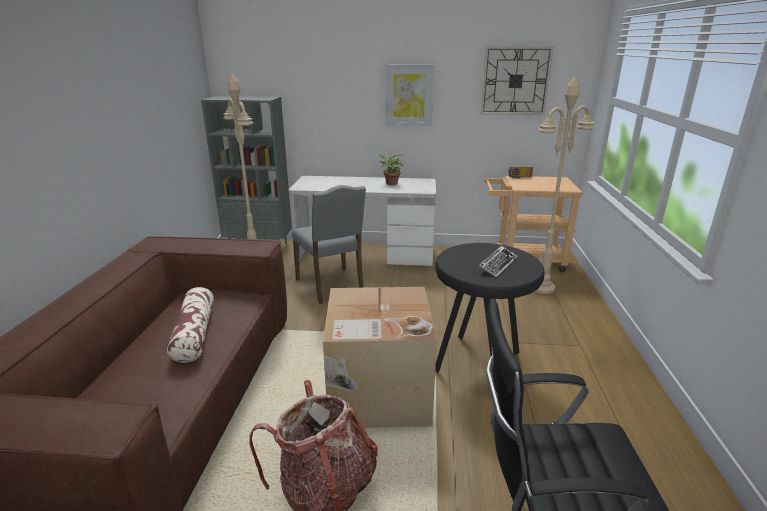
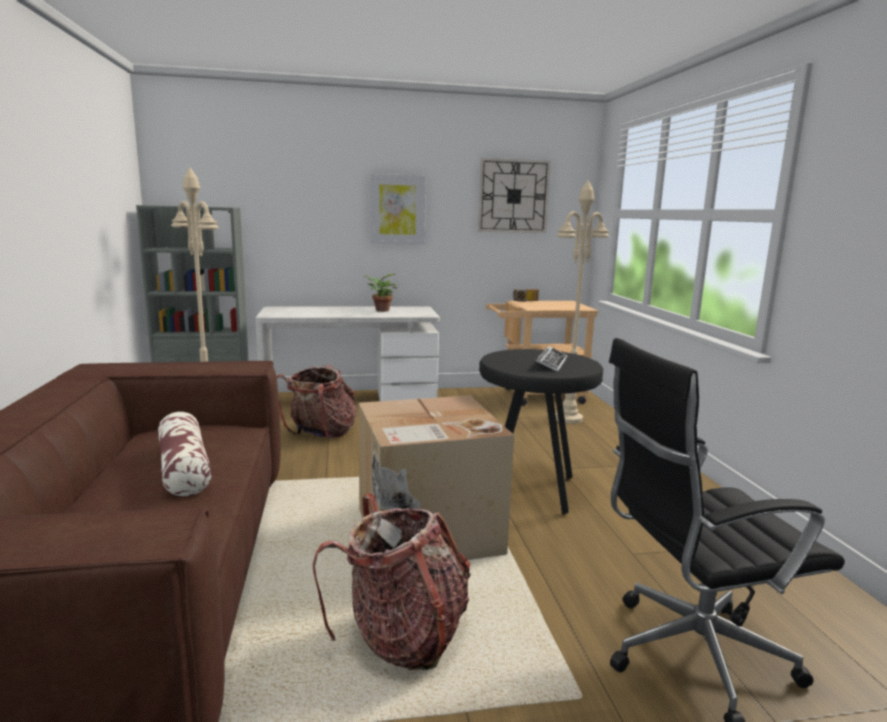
camera: 15 degrees left, 10 degrees down
grey chair [292,185,366,304] -> backpack [277,365,356,438]

